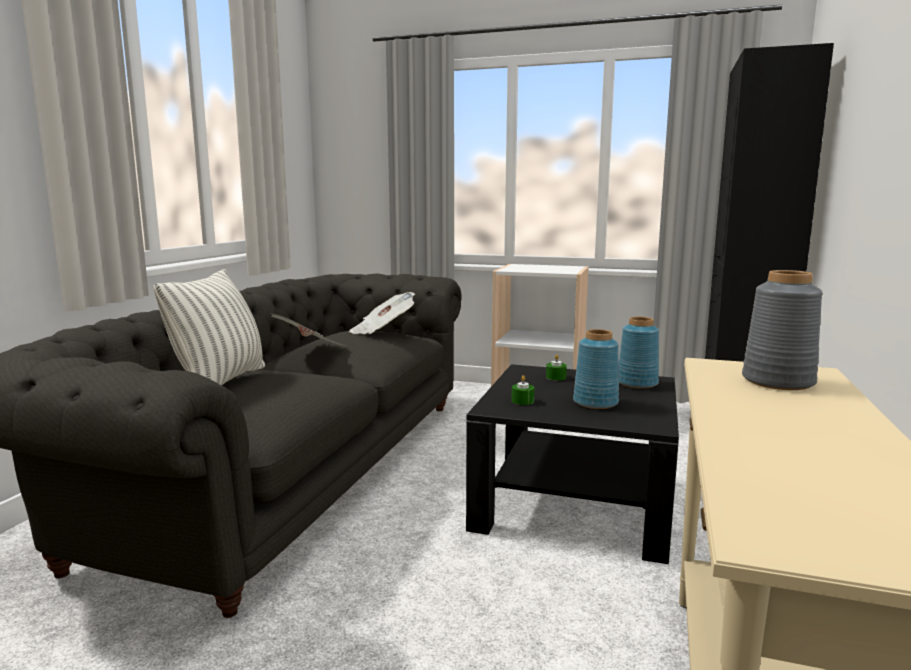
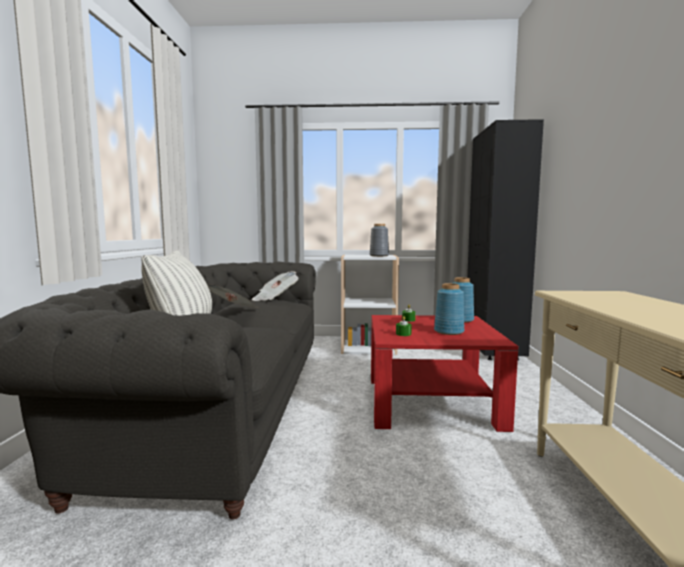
camera: 15 degrees left, 5 degrees down
black coffee table [466,364,679,564] -> red coffee table [371,315,518,432]
grey vase [742,270,822,390] -> grey vase moved to [370,224,389,256]

